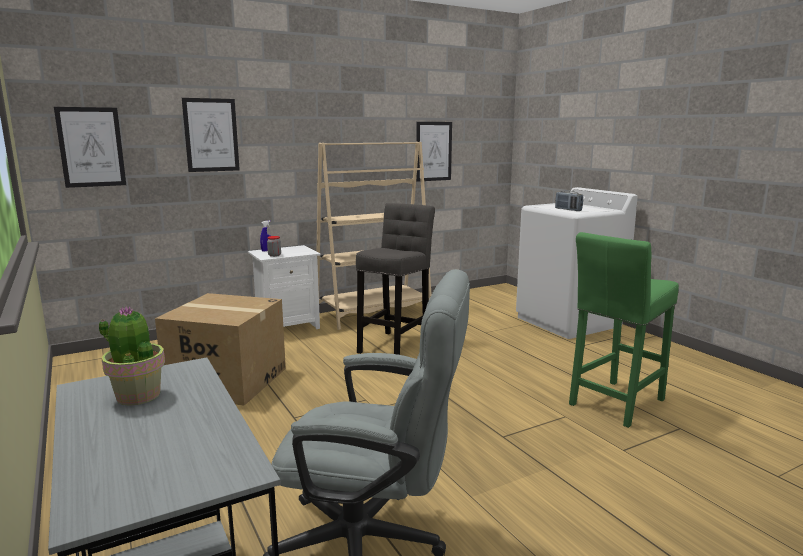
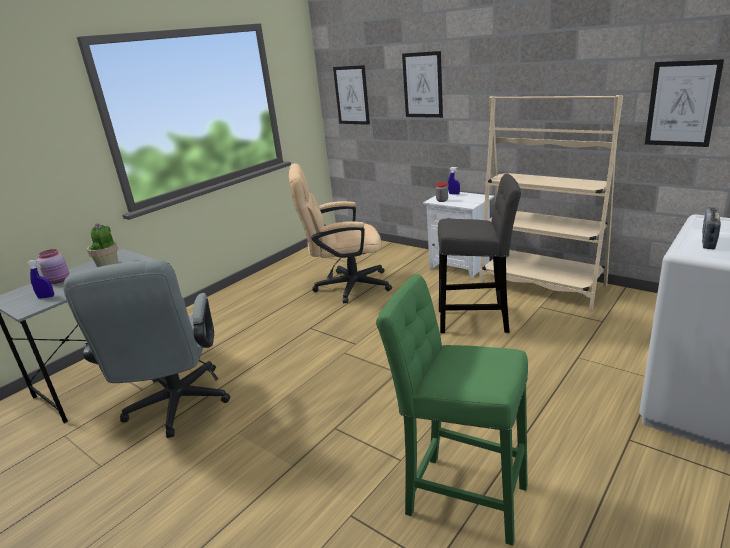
camera: 70 degrees right, 10 degrees up
cardboard box [155,293,286,406] -> beige office chair [289,163,392,303]
none -> blue spray bottle [27,260,54,299]
none -> pink jar [38,249,69,284]

